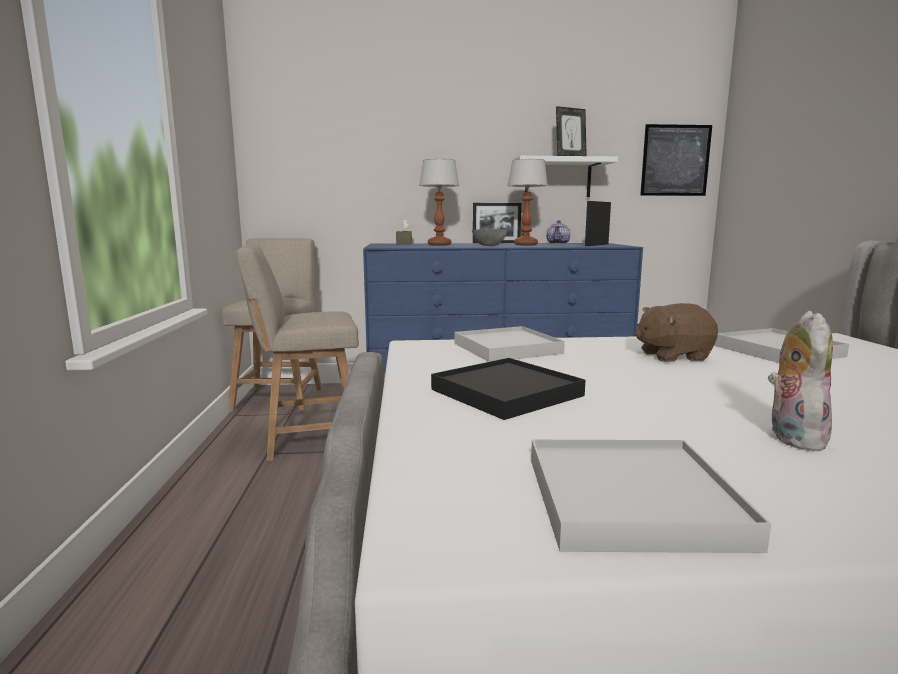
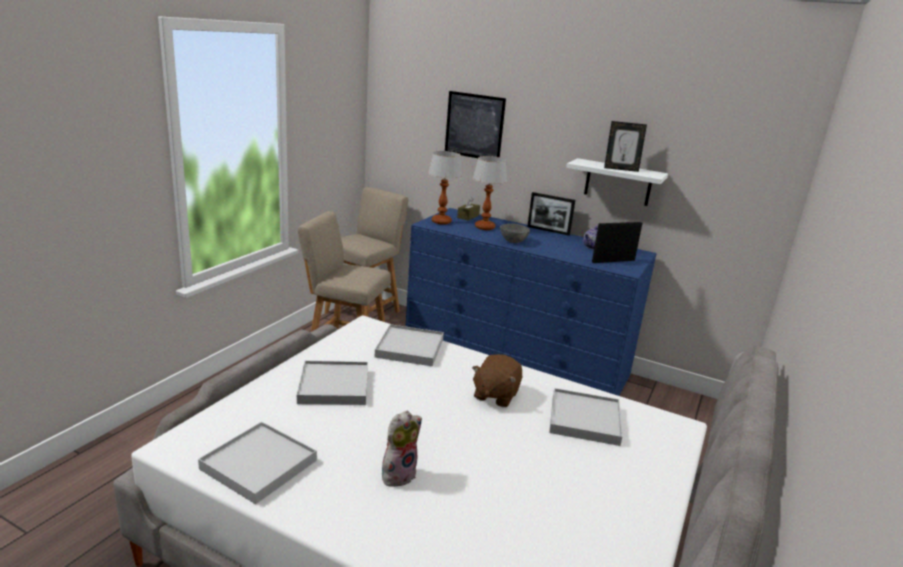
camera: 30 degrees right, 10 degrees up
black tray [431,358,585,420] -> white tray [297,361,368,405]
table lamp [508,159,548,245] -> table lamp moved to [428,151,462,225]
brown plush toy [635,303,718,362] -> brown plush toy turned 90 degrees counterclockwise [472,354,523,407]
picture [640,124,712,196] -> picture moved to [445,91,506,158]

